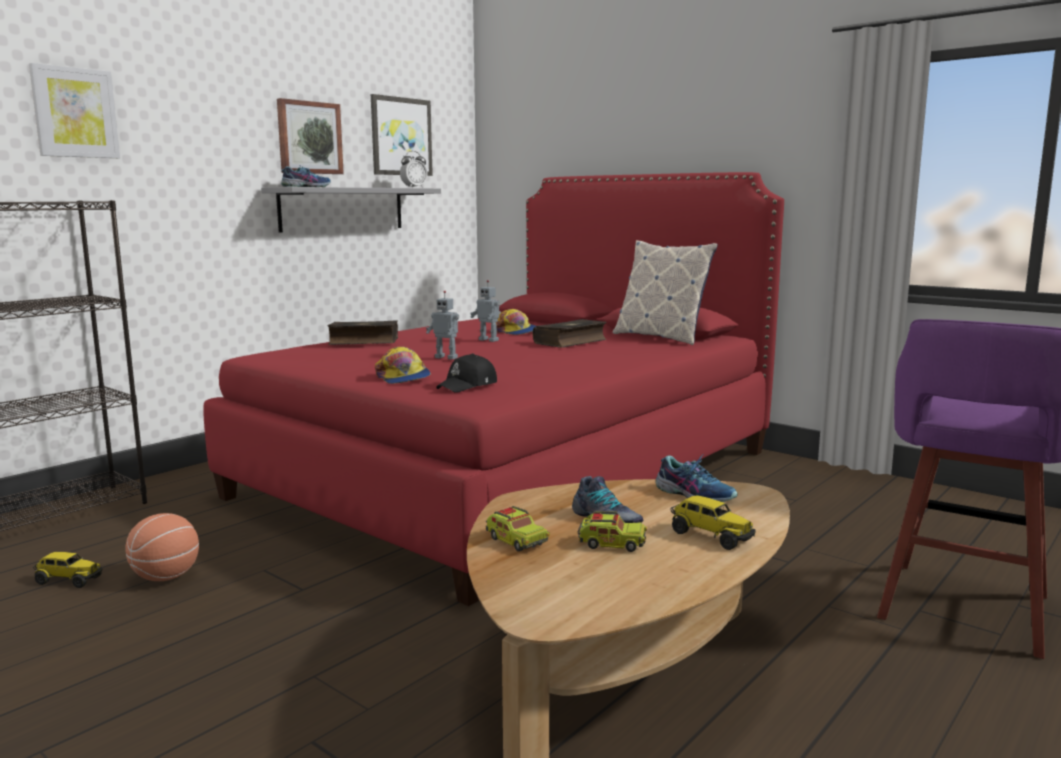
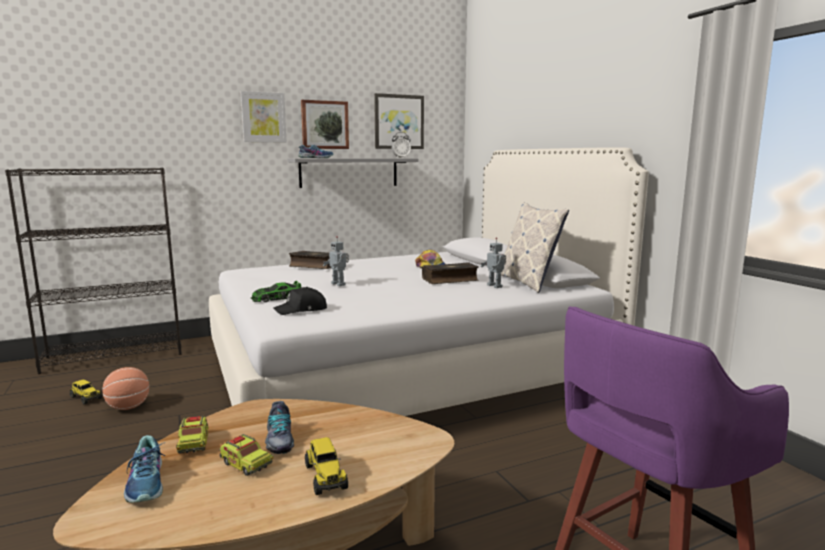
camera: 25 degrees right, 0 degrees up
picture [29,63,120,158] -> picture moved to [241,91,287,143]
red bed [203,172,784,606] -> white bed [209,147,649,416]
cap [375,347,431,384] -> toy car [250,281,302,302]
toy robot [470,280,500,342] -> toy robot moved to [480,238,506,288]
shoe [655,454,738,502] -> shoe moved to [124,435,165,503]

